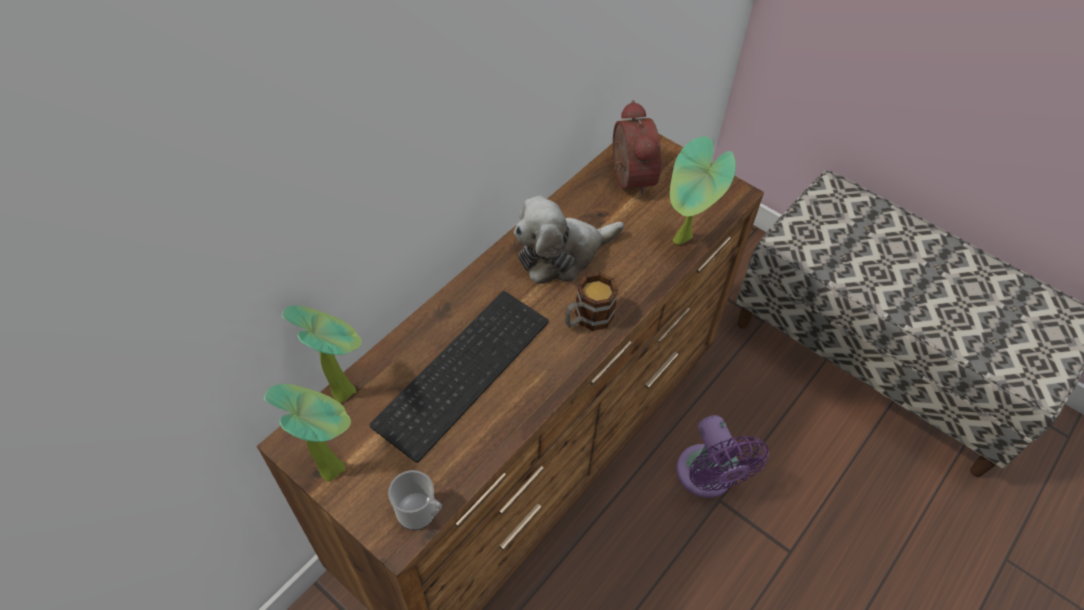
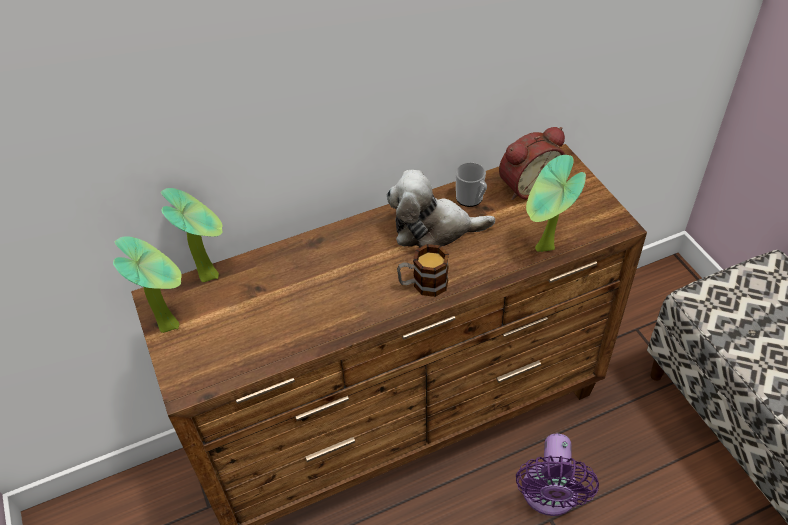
camera: 30 degrees right, 5 degrees down
keyboard [370,291,549,463] -> none
mug [388,470,442,530] -> mug moved to [455,162,487,207]
alarm clock [613,100,661,196] -> alarm clock turned 45 degrees clockwise [499,127,565,200]

